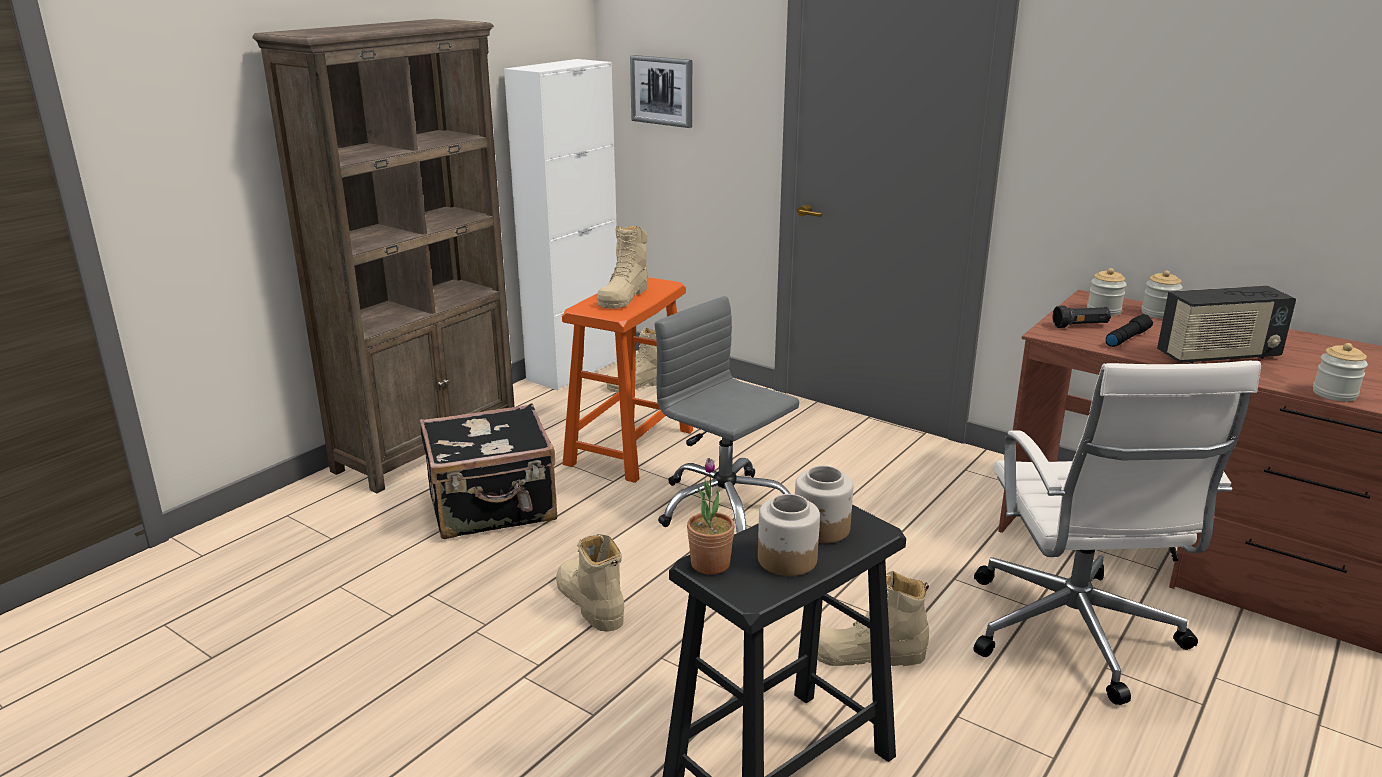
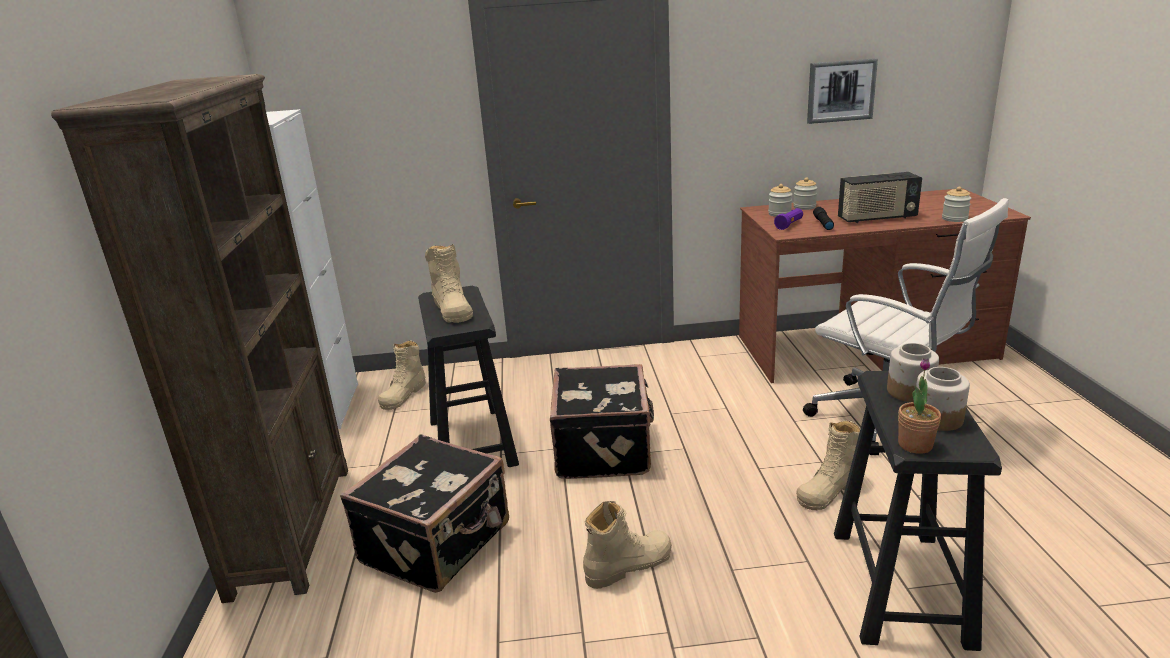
camera: 40 degrees left, 0 degrees up
beige boot [556,534,624,632] -> beige boot turned 135 degrees clockwise [583,501,672,589]
orange stool [562,277,693,483] -> black stool [418,286,519,467]
picture [630,55,692,128] -> picture moved to [807,58,878,124]
grey office chair [654,296,799,533] -> black suitcase [550,364,654,479]
black flashlight [1052,305,1111,328] -> purple flashlight [774,208,803,230]
radio [1157,286,1296,364] -> radio turned 45 degrees clockwise [838,172,922,223]

